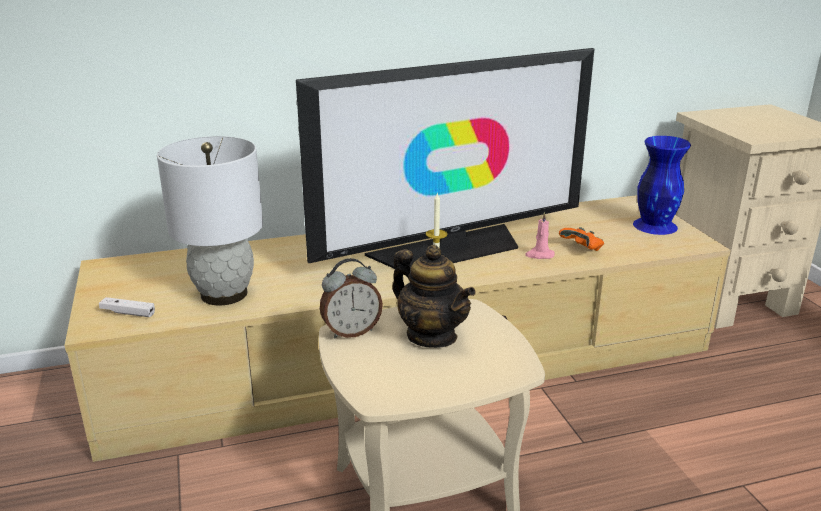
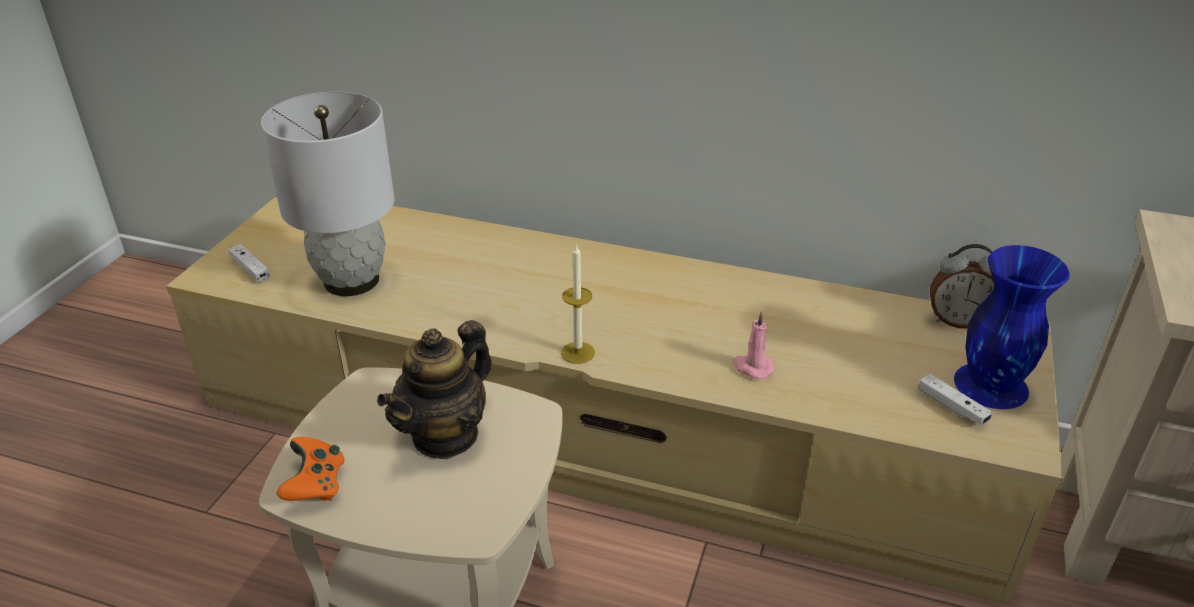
camera: 35 degrees right, 10 degrees up
television [296,48,594,269] -> none
alarm clock [320,258,383,339] -> alarm clock moved to [930,244,994,329]
teapot [392,245,476,348] -> teapot turned 45 degrees clockwise [377,320,492,459]
orange game controller [559,227,604,251] -> orange game controller moved to [276,437,344,501]
none -> white game controller [918,374,992,425]

